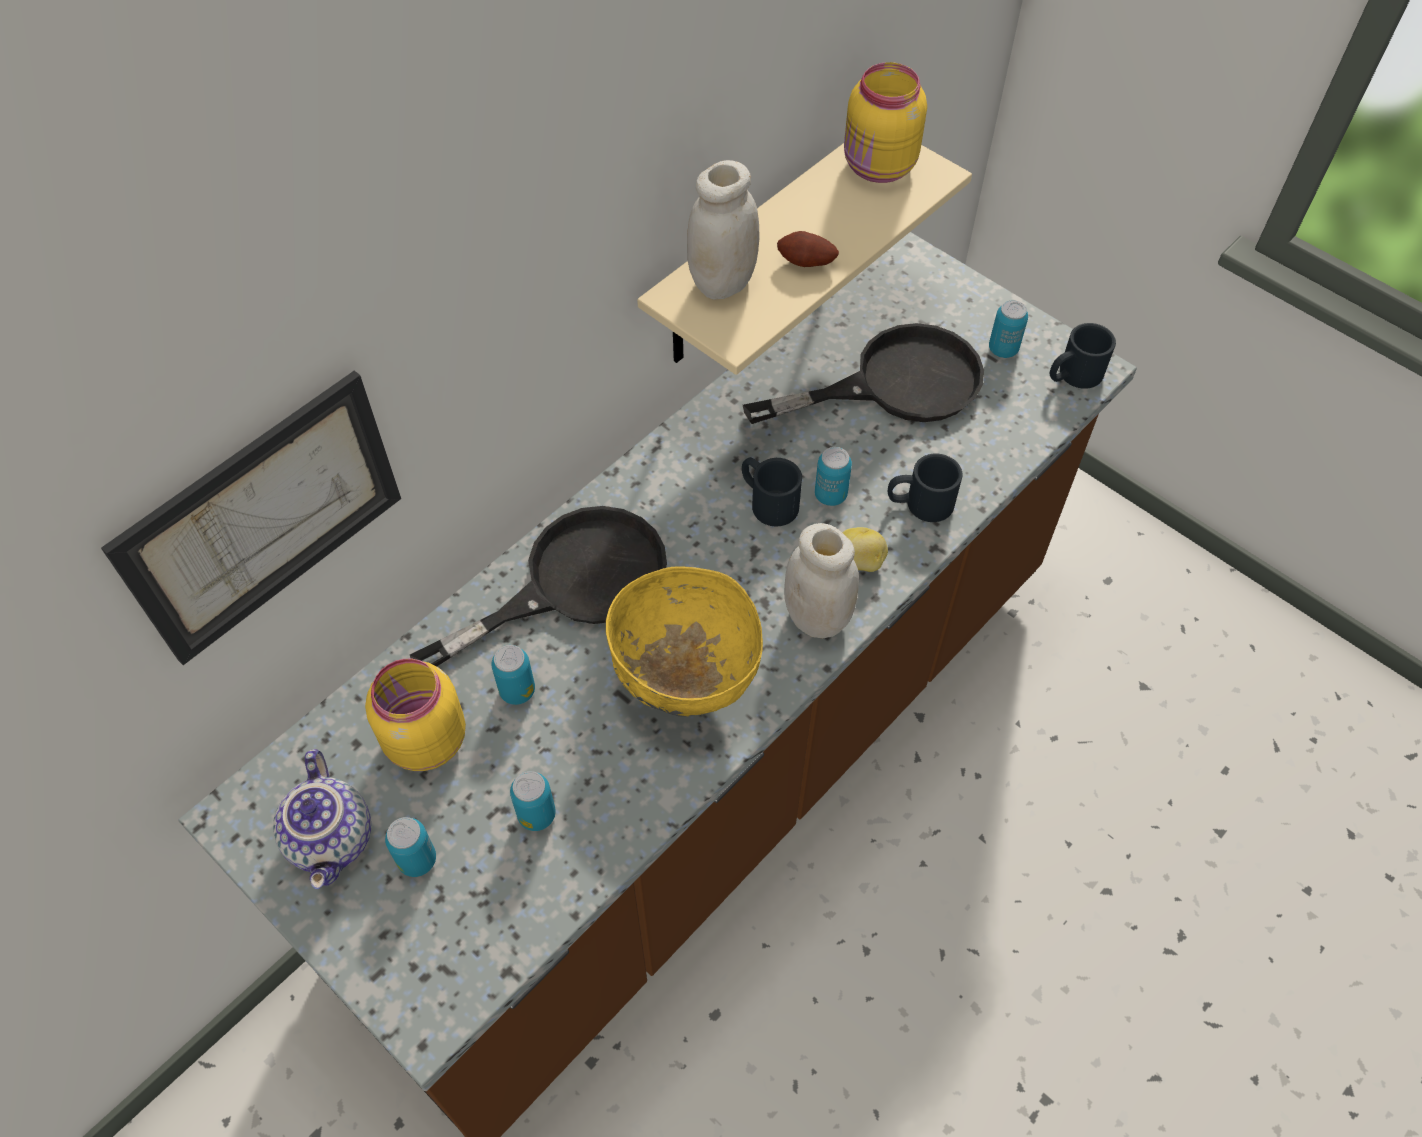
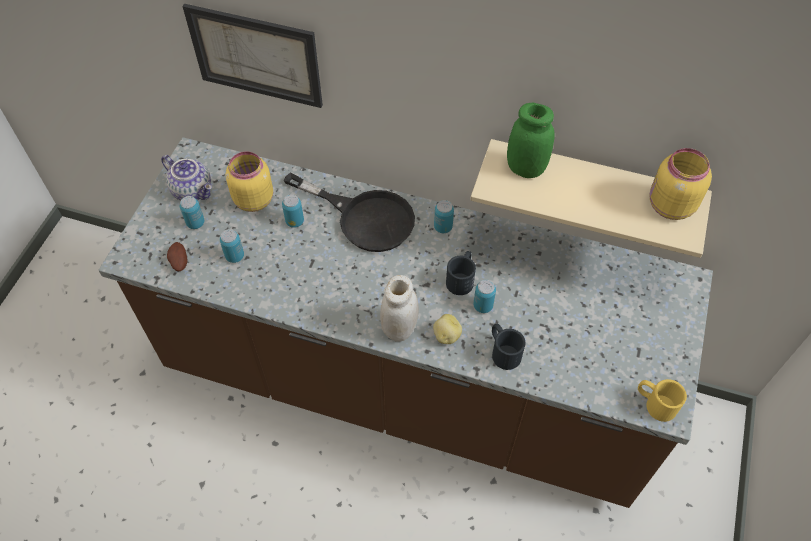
camera: 65 degrees right, 0 degrees up
teapot [273,749,371,889] -> teapot turned 105 degrees counterclockwise [161,155,212,201]
yellow bowl [606,567,763,717] -> none
white jar [687,160,760,300] -> green jar [507,103,555,178]
black frying pan [743,323,984,424] -> none
potato [777,231,839,267] -> potato moved to [167,242,187,271]
can [989,300,1028,358] -> can moved to [434,200,454,233]
black mug [1049,323,1116,389] -> yellow mug [638,379,687,422]

